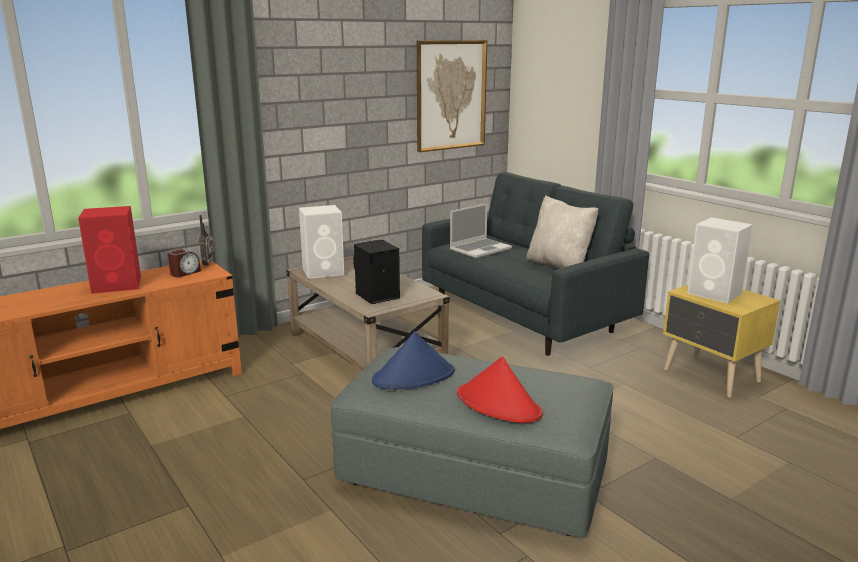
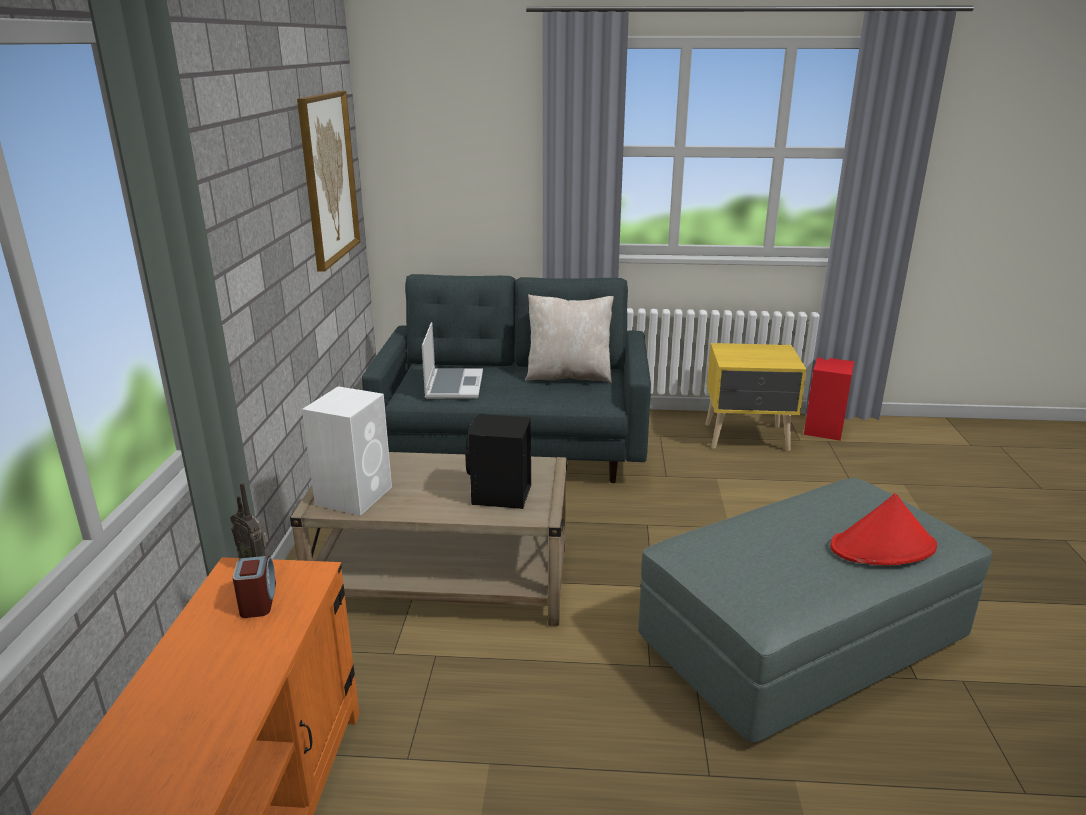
camera: 50 degrees left, 5 degrees up
red speaker [78,206,141,294] -> red speaker moved to [804,357,854,441]
blue hat [372,331,454,389] -> none
white speaker [687,217,753,303] -> none

